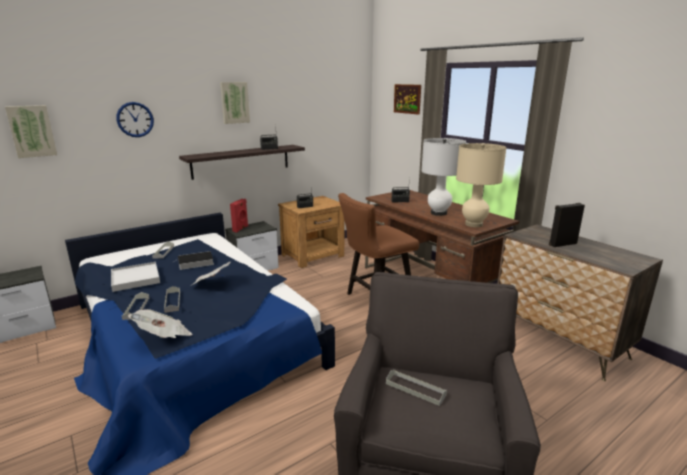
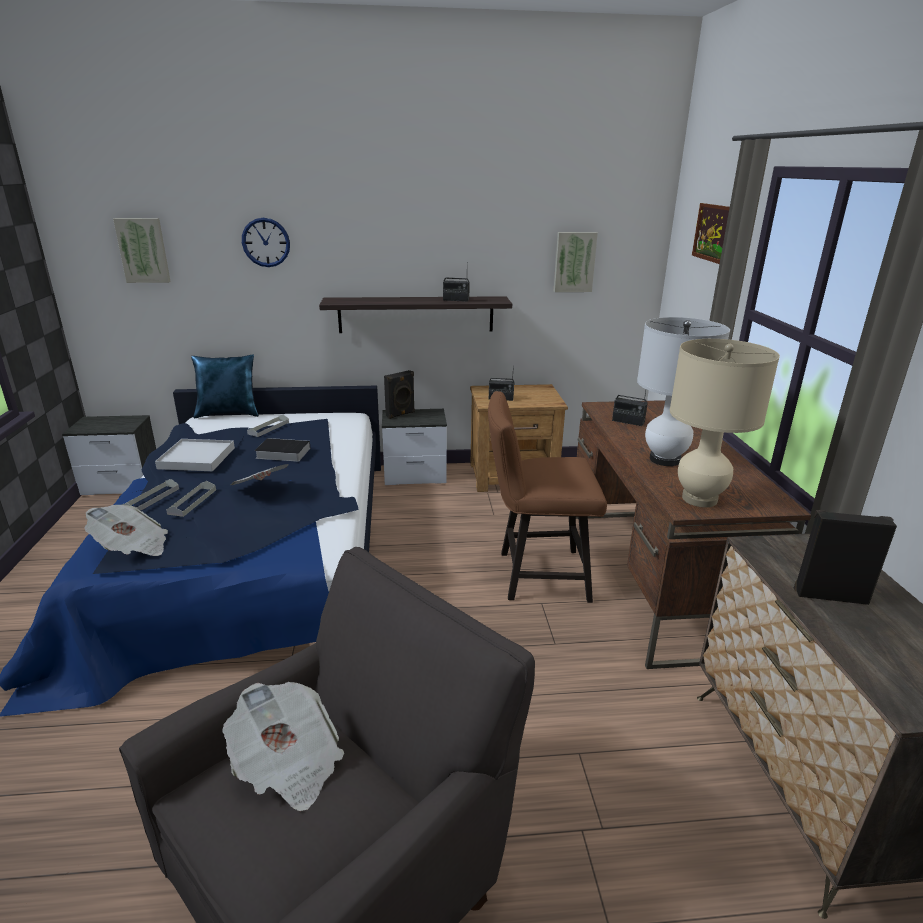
camera: 30 degrees right, 5 degrees up
picture [220,82,250,124] -> picture moved to [554,232,598,292]
red speaker [230,199,248,233] -> black speaker [384,370,415,419]
grey tray [386,370,447,406] -> newspaper [222,682,344,811]
none -> blue pillow [191,354,259,418]

